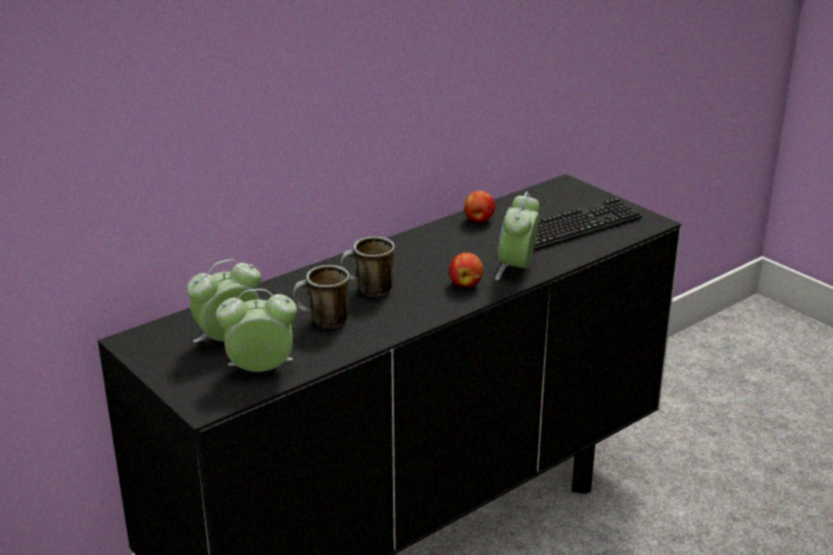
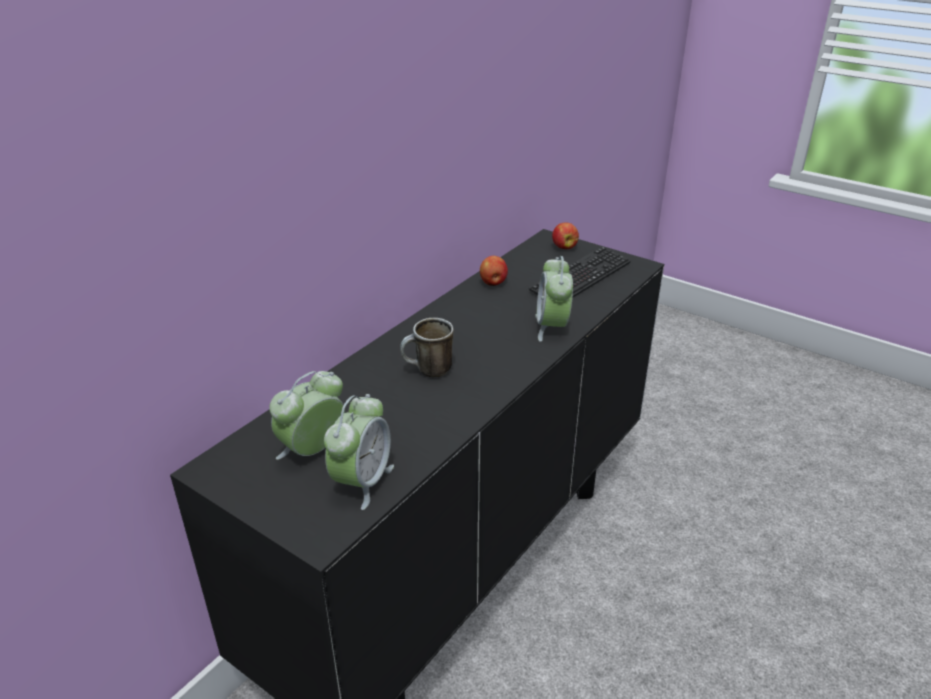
camera: 15 degrees left, 5 degrees up
alarm clock [216,289,297,372] -> alarm clock turned 135 degrees clockwise [324,394,394,510]
mug [292,265,349,329] -> none
apple [449,253,483,288] -> apple moved to [552,222,579,249]

